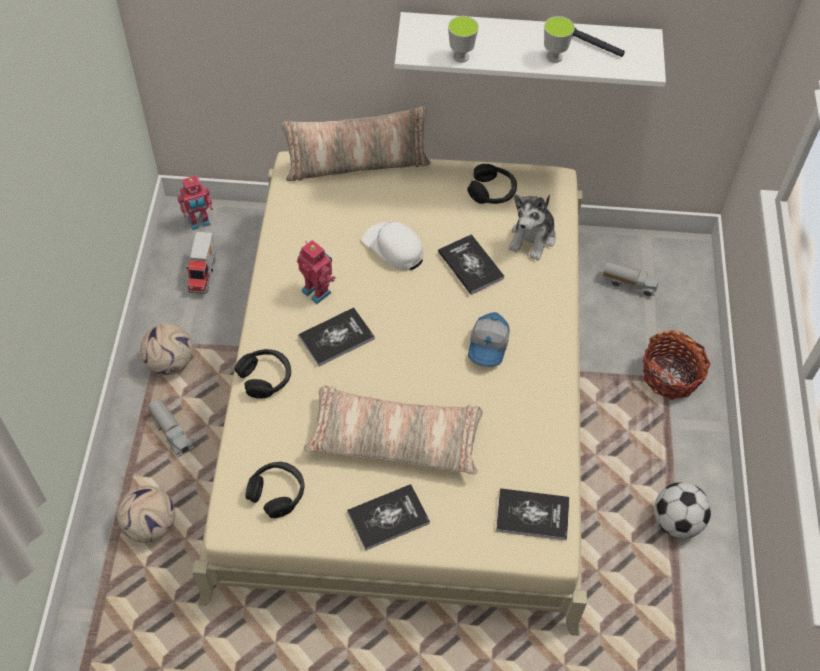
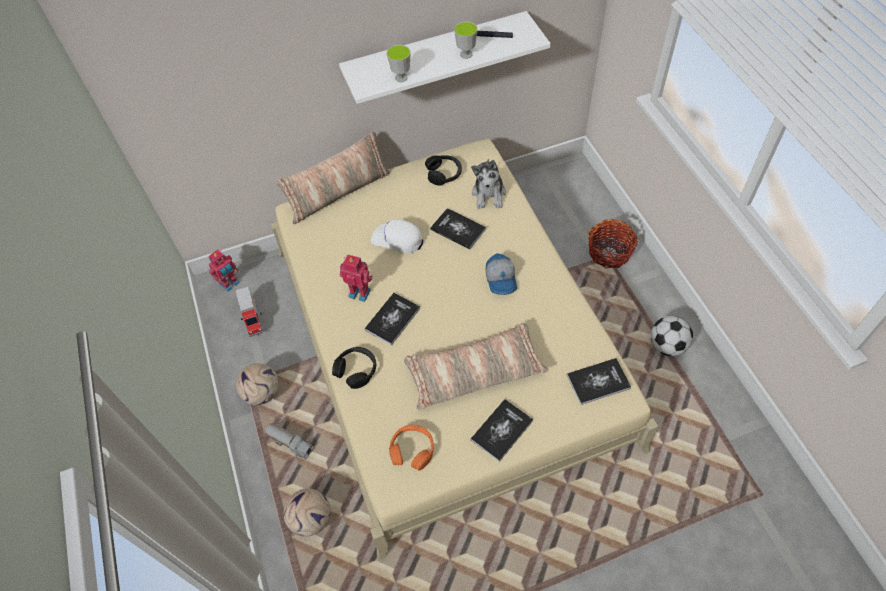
camera: 20 degrees left, 0 degrees up
black headphones [245,462,304,518] -> orange headphones [389,425,434,471]
toy truck [603,261,659,296] -> none

